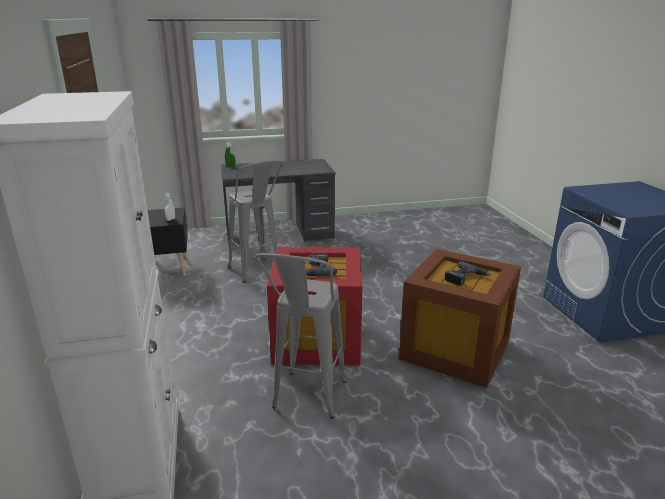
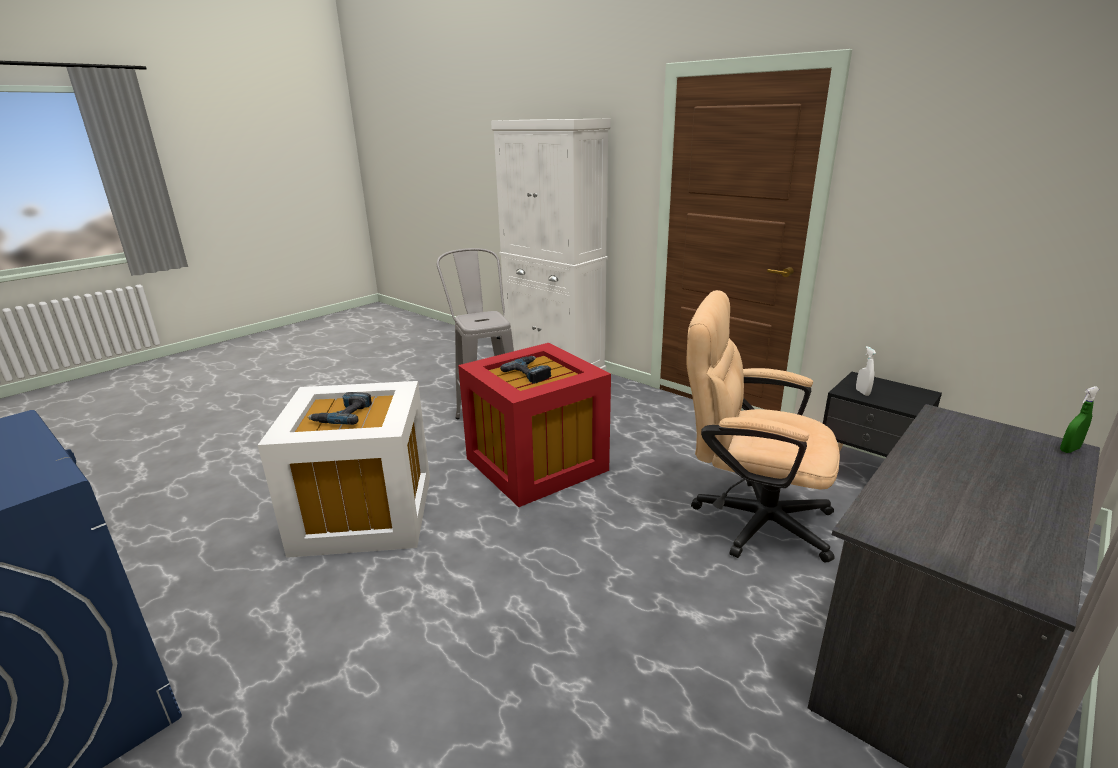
camera: 145 degrees right, 0 degrees up
grey stool [229,160,283,282] -> beige office chair [686,290,840,562]
brown storage box [399,249,521,388] -> white storage box [258,381,430,558]

